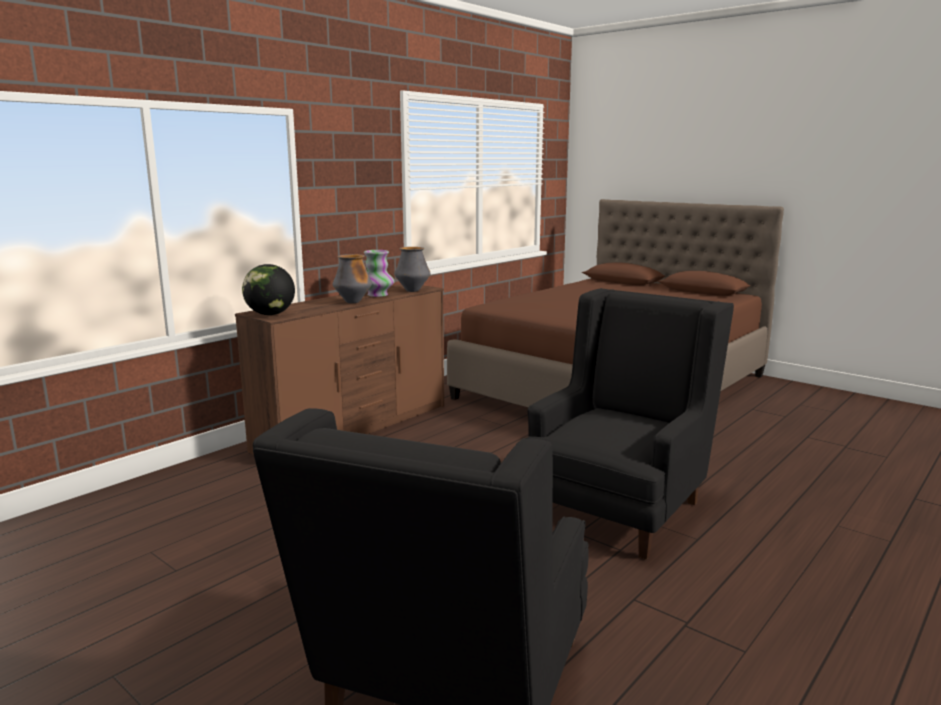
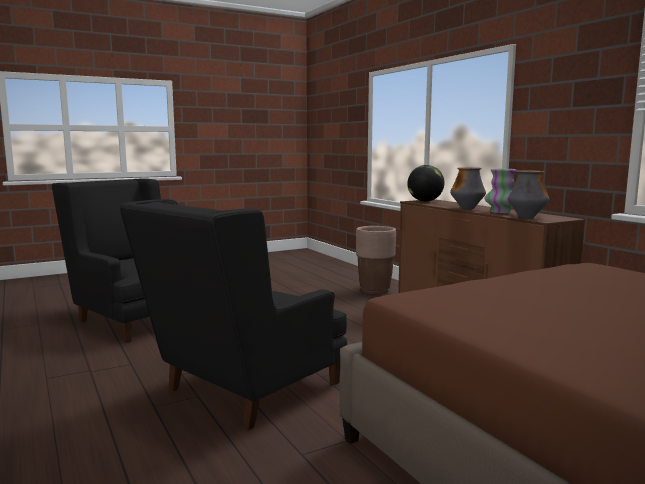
camera: 110 degrees right, 5 degrees down
black armchair [516,288,734,560] -> black armchair turned 75 degrees clockwise [120,199,347,430]
none -> brown planter [356,226,396,295]

